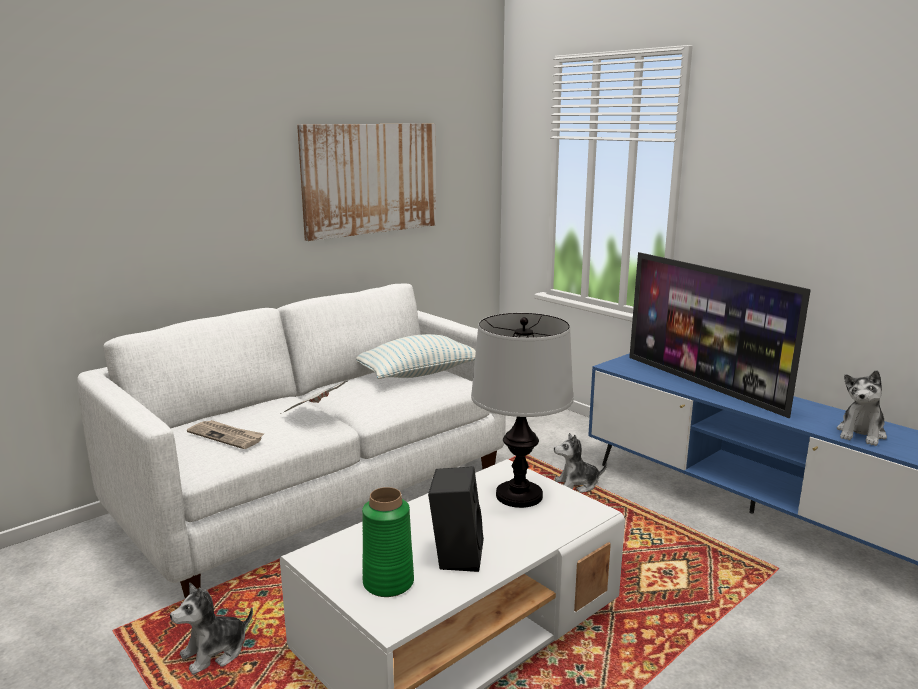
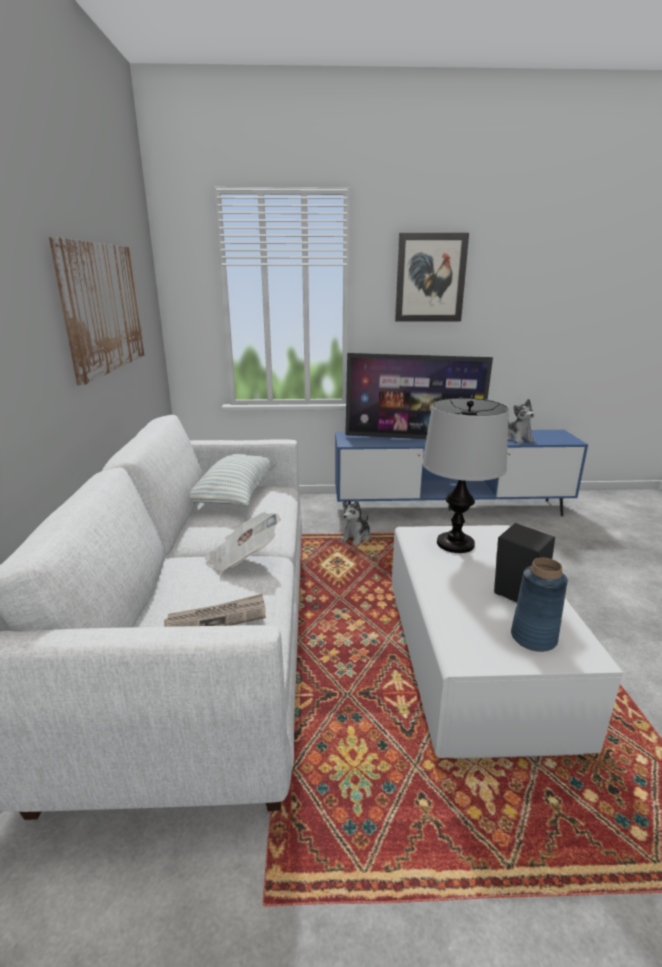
camera: 50 degrees left, 5 degrees up
plush toy [170,583,253,675] -> none
green vase [362,487,414,597] -> blue vase [511,558,568,652]
none -> picture [395,233,469,322]

